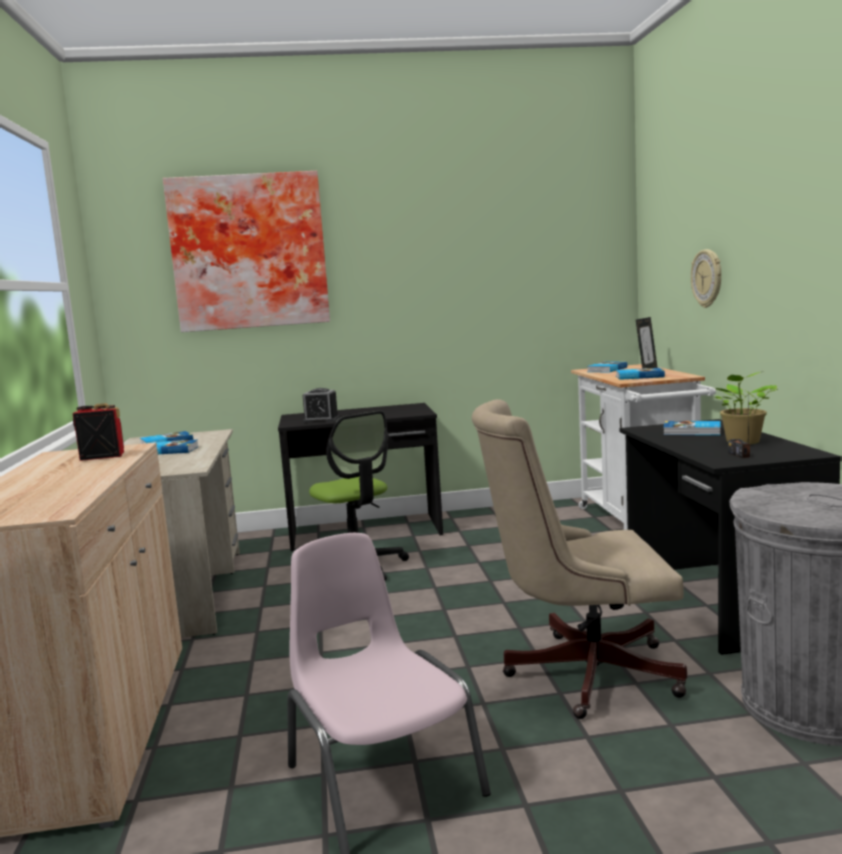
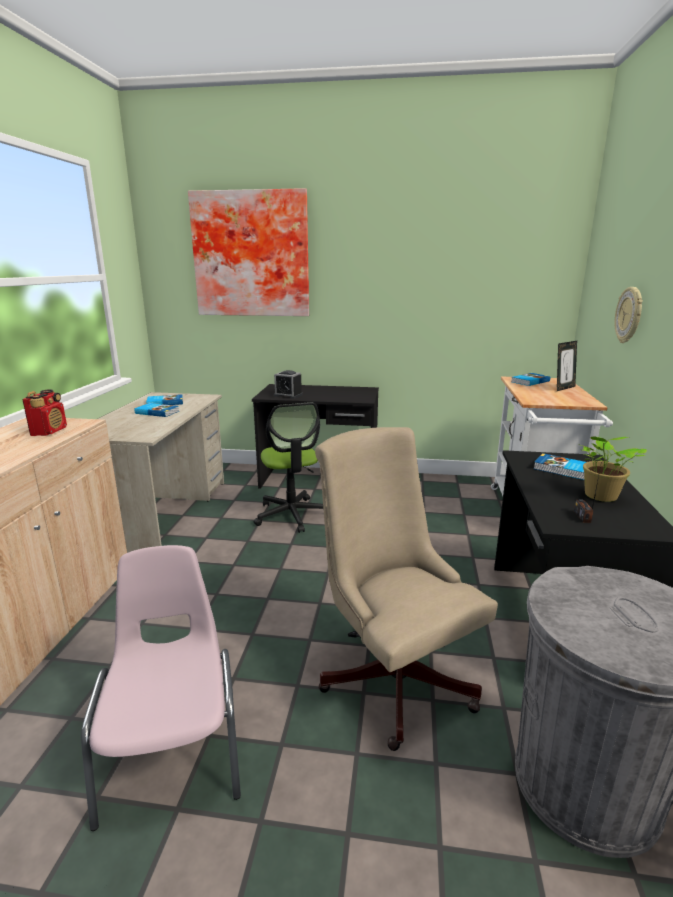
camera: 15 degrees right, 10 degrees up
radio [73,403,124,461] -> radio turned 90 degrees clockwise [22,390,67,436]
beige office chair [472,399,687,719] -> beige office chair turned 45 degrees clockwise [315,427,498,751]
book [616,368,665,380] -> none

